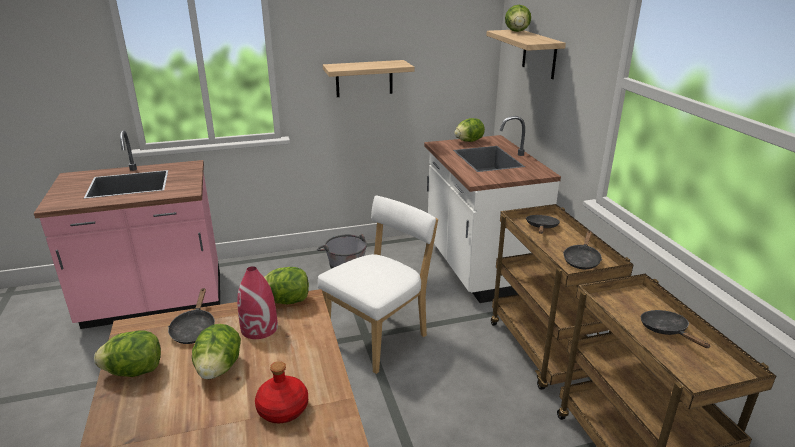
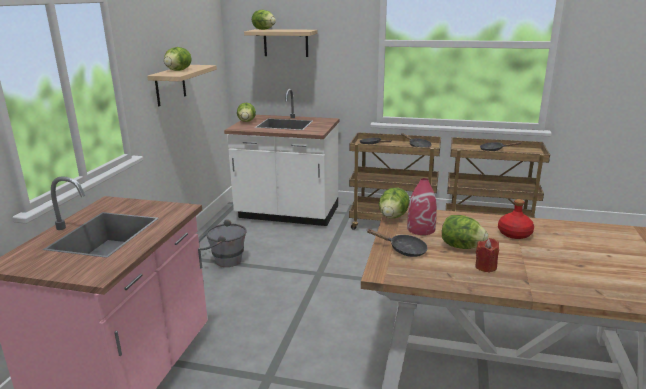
camera: 60 degrees left, 5 degrees down
lettuce [94,330,161,377] -> lettuce moved to [164,47,192,71]
white chair [318,196,438,374] -> none
none -> red candle [475,238,499,273]

